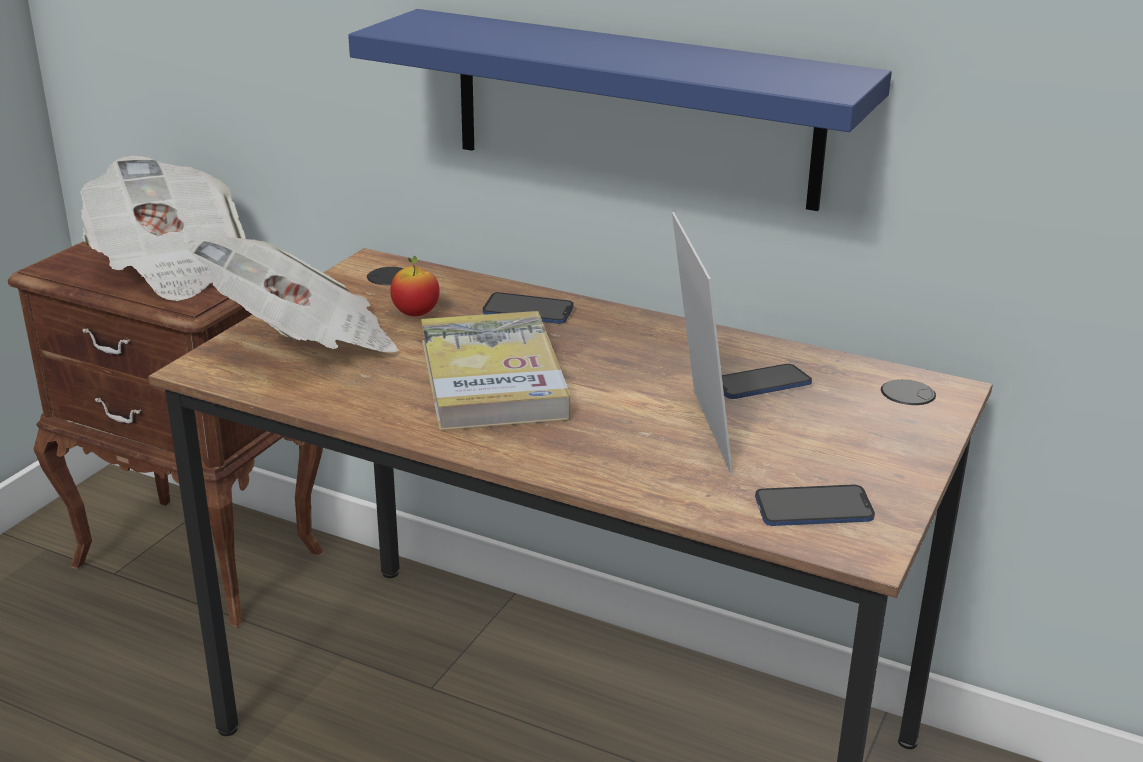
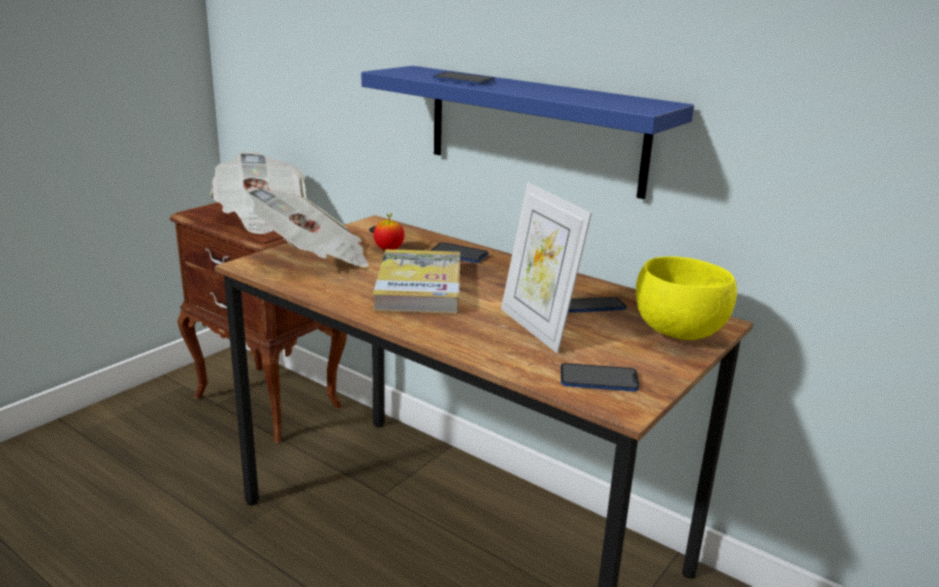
camera: 10 degrees right, 5 degrees down
picture frame [672,212,733,474] -> picture frame turned 150 degrees clockwise [501,182,592,353]
none -> phone [433,72,495,85]
none -> yellow bowl [636,256,737,340]

